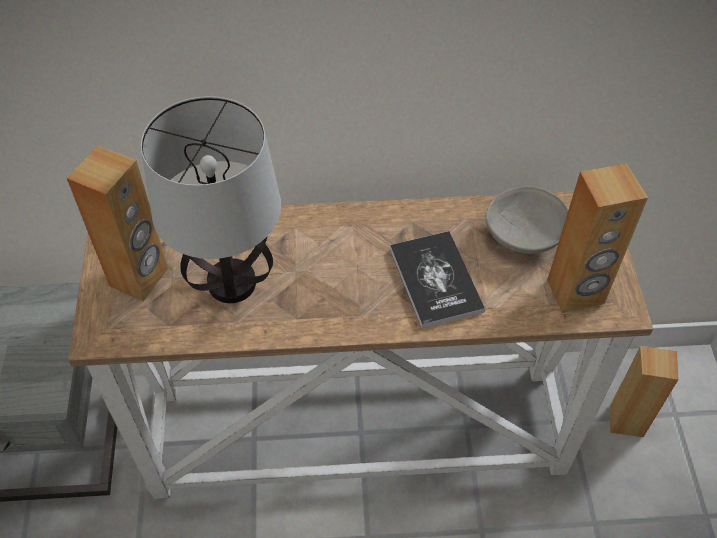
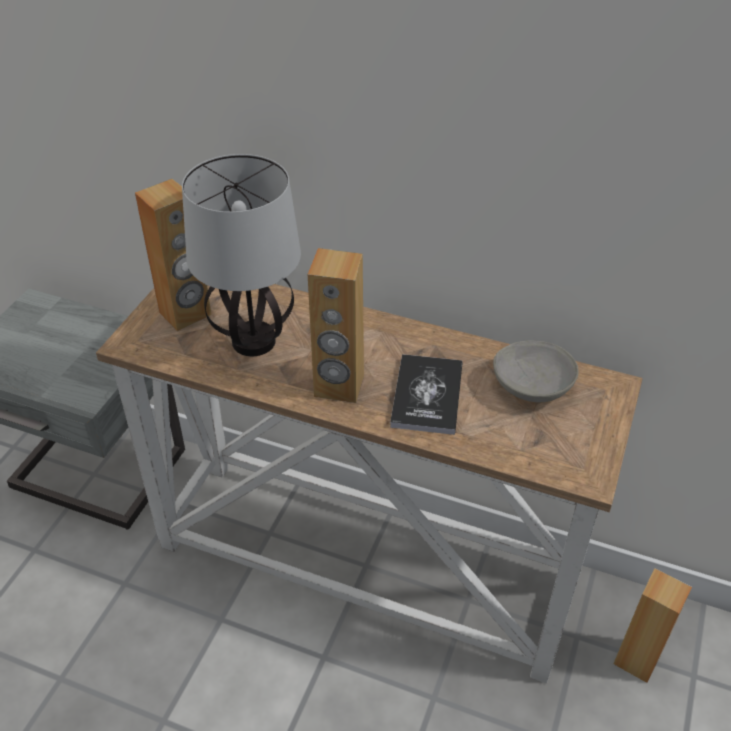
camera: 25 degrees right, 10 degrees down
brown speaker [547,163,648,313] -> brown speaker moved to [308,248,364,403]

